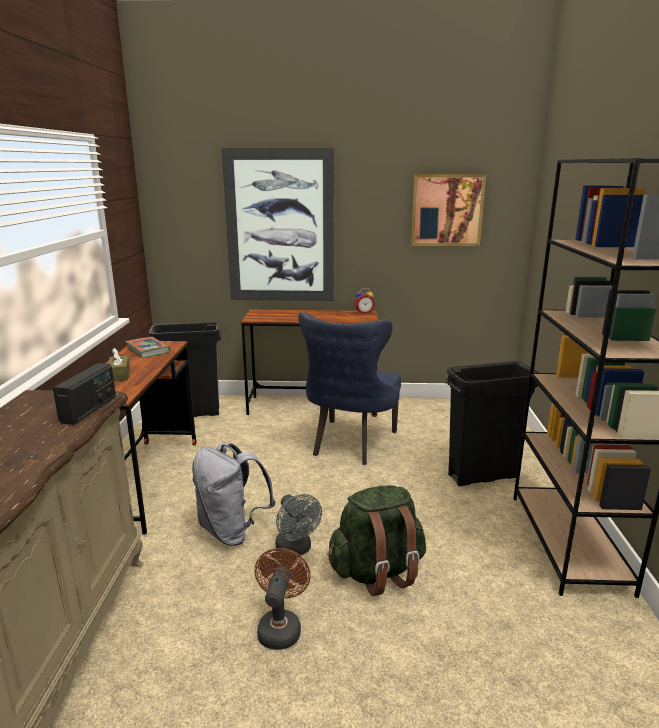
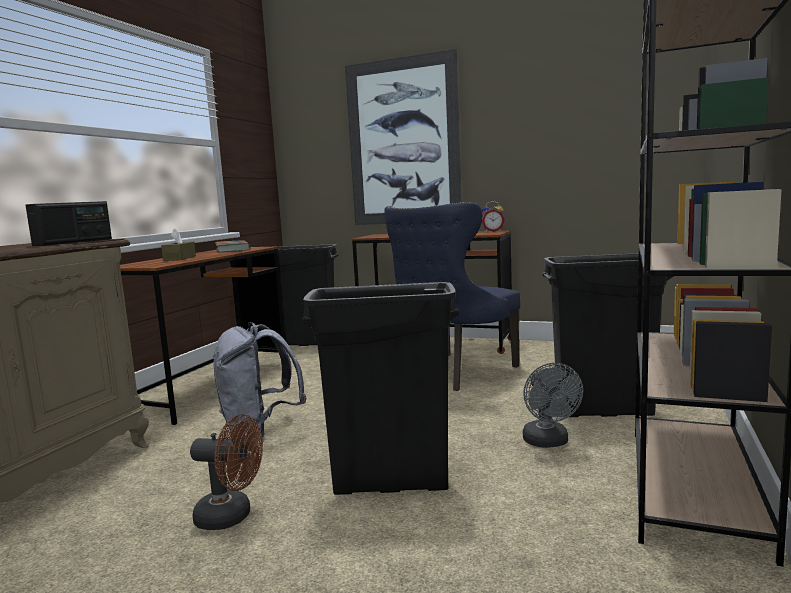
camera: 20 degrees right, 10 degrees down
brown fan [254,548,311,650] -> brown fan turned 75 degrees clockwise [190,414,263,530]
grey fan [275,494,322,556] -> grey fan moved to [523,363,583,448]
green backpack [327,486,426,596] -> black trash can [301,282,460,495]
picture [411,174,486,246] -> none

